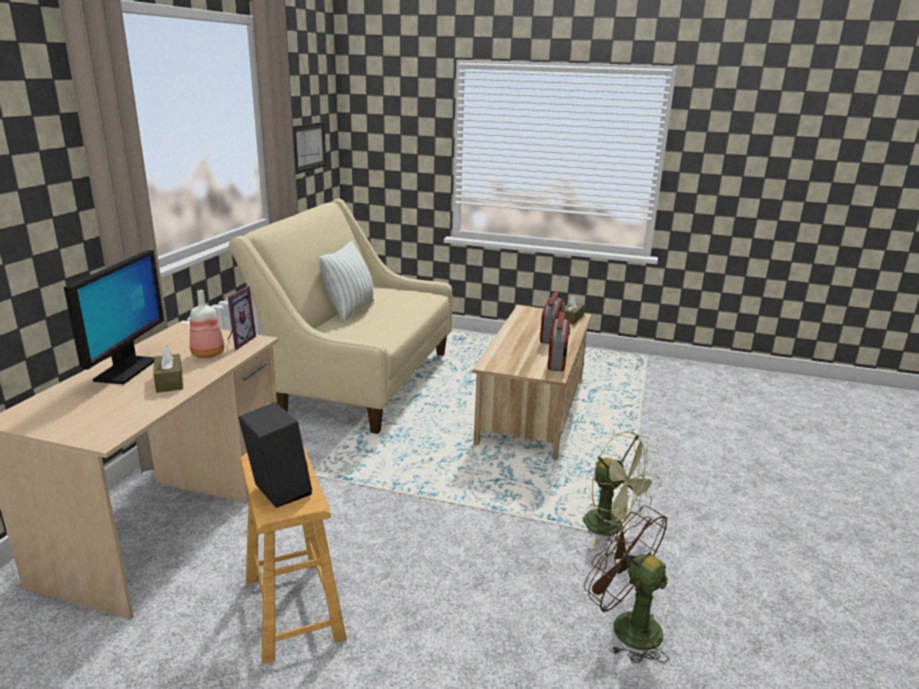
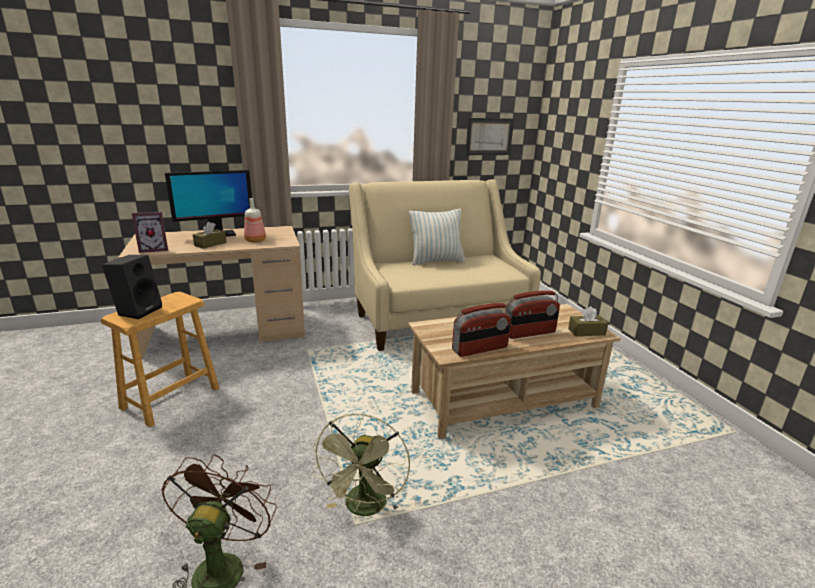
camera: 55 degrees right, 0 degrees up
picture frame [228,286,256,350] -> picture frame moved to [132,212,168,253]

